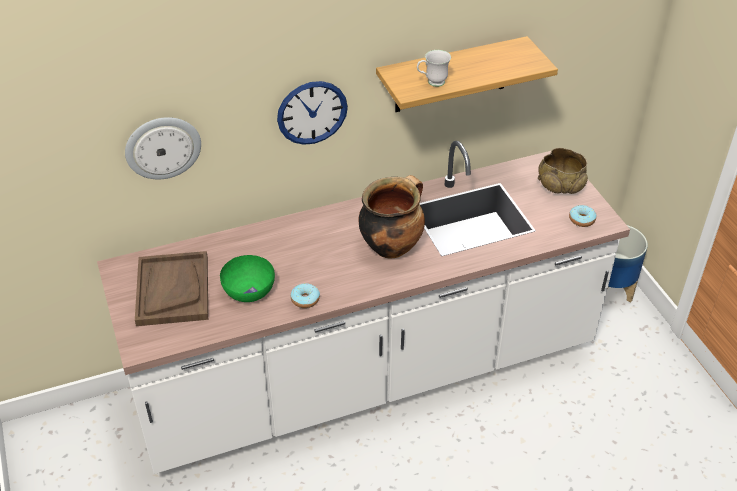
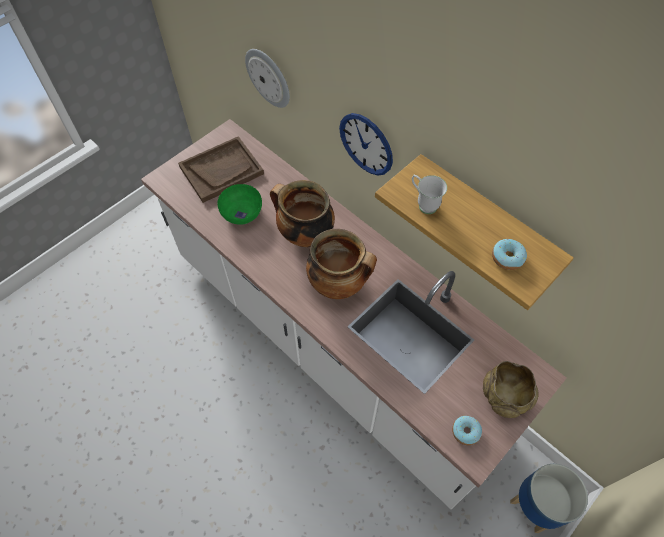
camera: 65 degrees right, 15 degrees up
donut [291,283,320,308] -> donut moved to [492,239,527,270]
none -> cooking pot [270,180,335,248]

